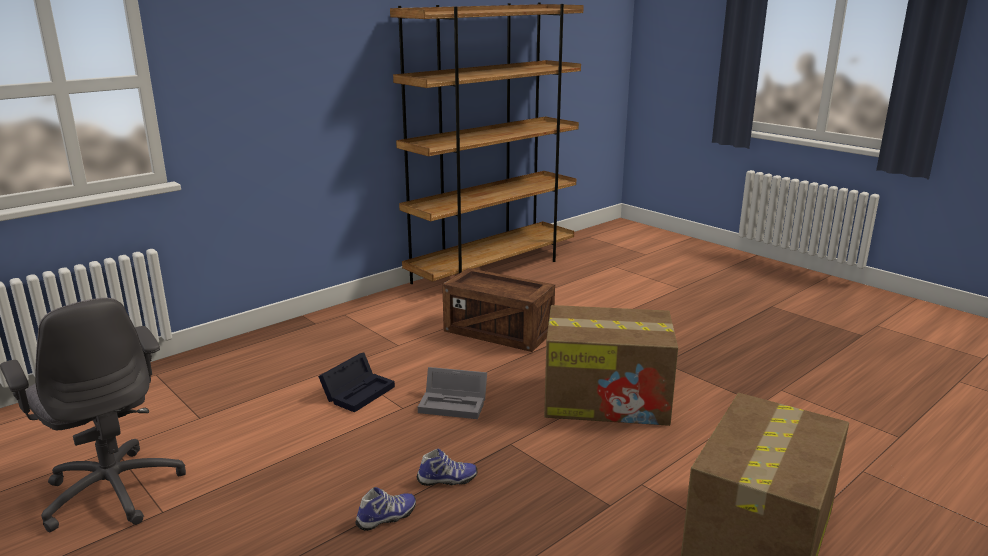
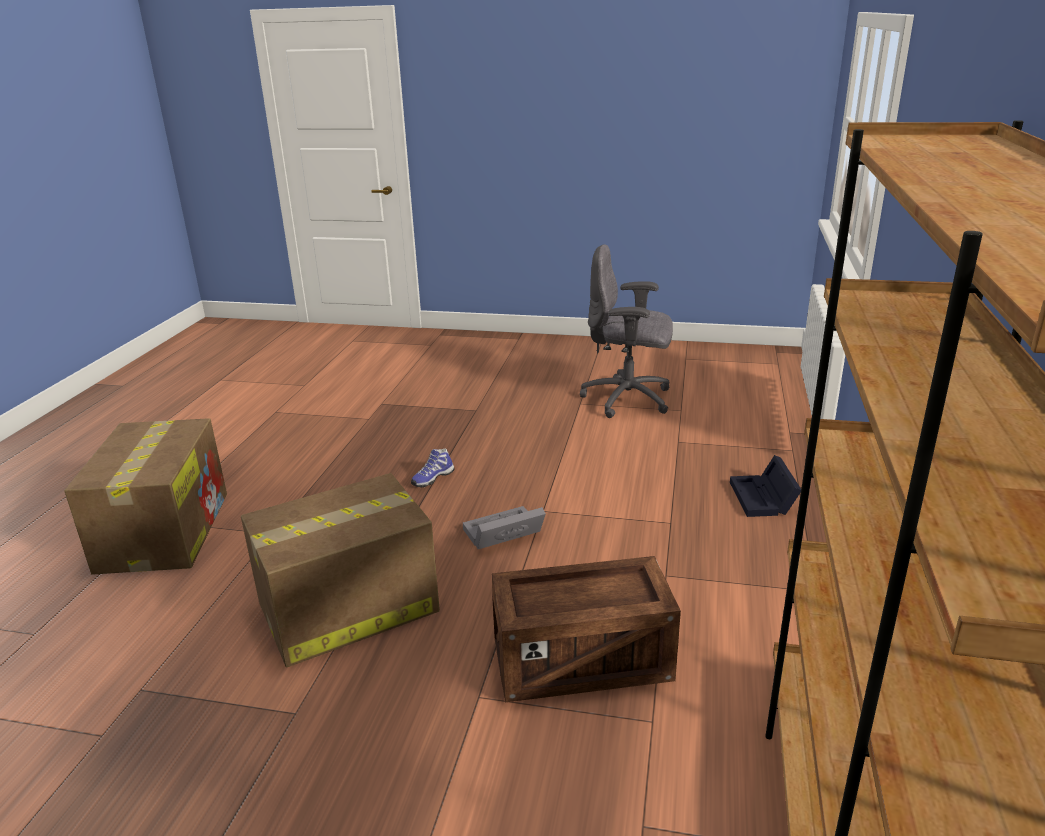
camera: 145 degrees right, 5 degrees up
black storage box [318,352,395,413] -> black storage box moved to [730,455,801,517]
shoe [356,487,416,531] -> none

